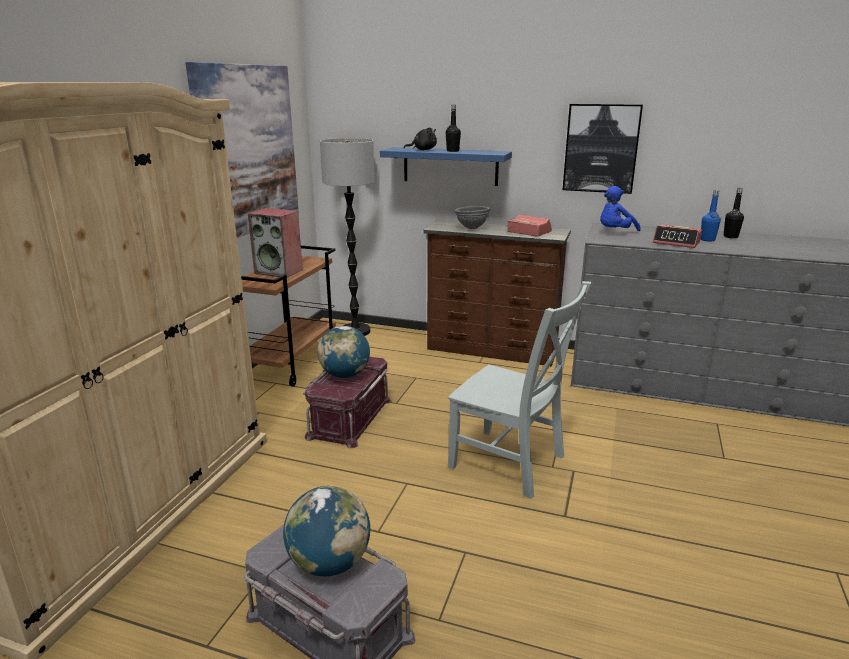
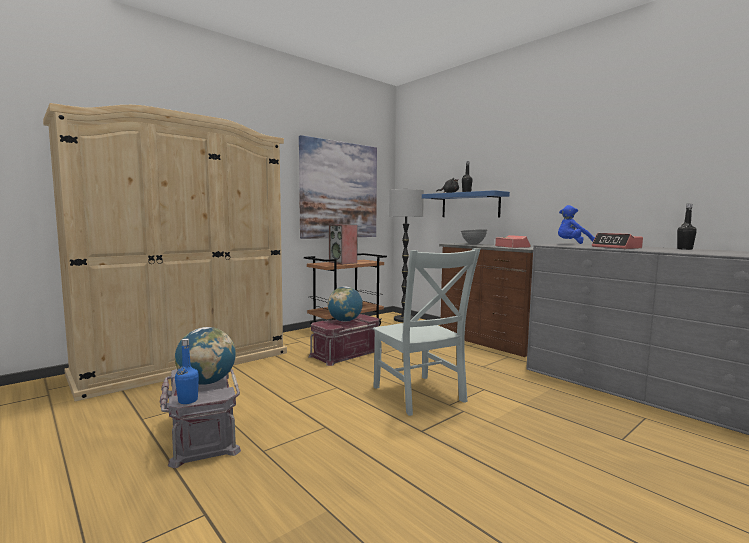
camera: 30 degrees right, 15 degrees down
picture [563,104,643,194] -> none
blue bottle [701,190,721,242] -> blue bottle moved to [175,339,199,404]

